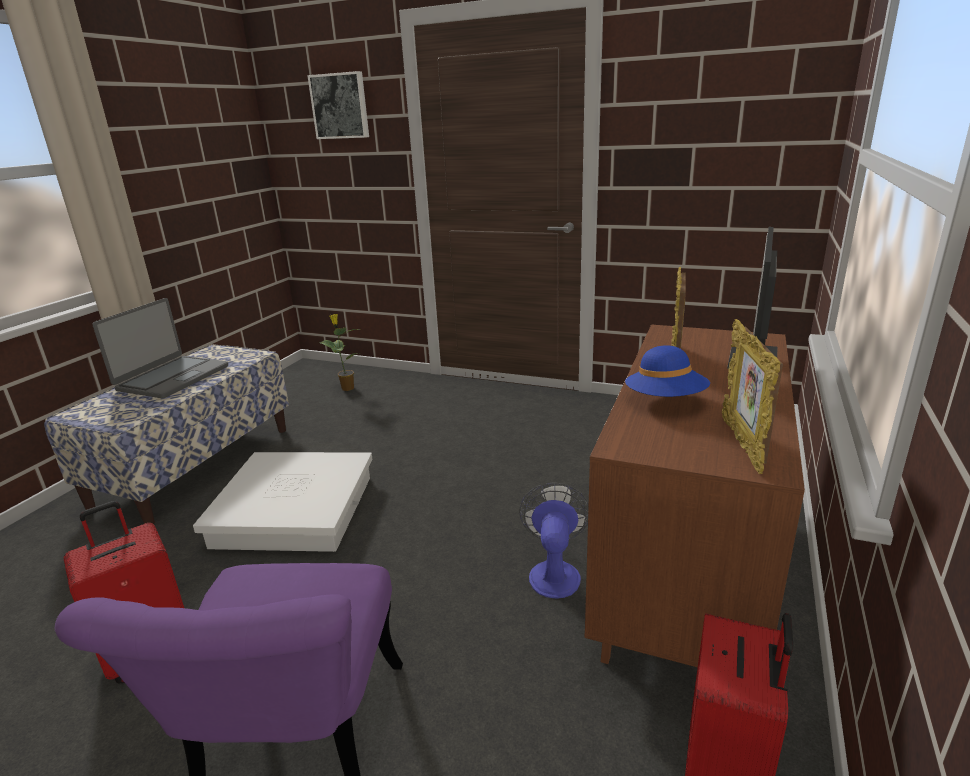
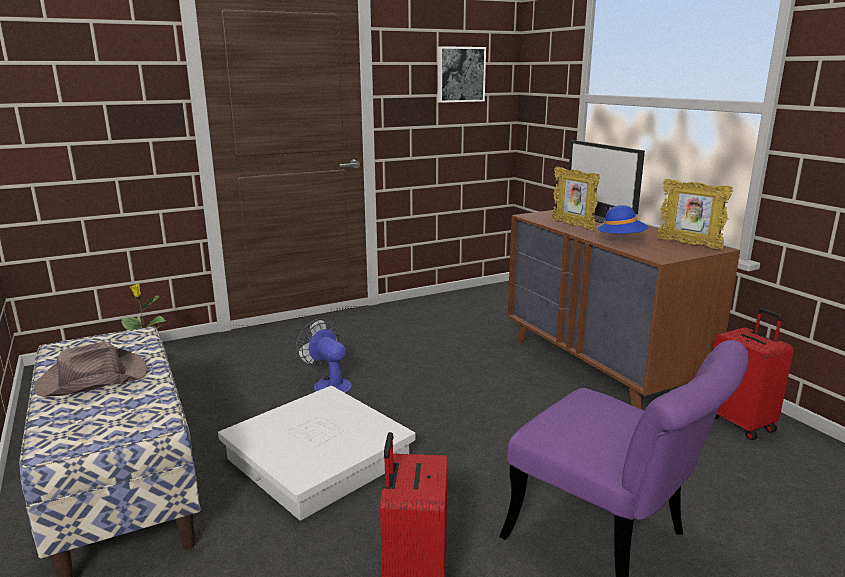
camera: 50 degrees left, 5 degrees down
laptop [92,298,228,399] -> brown hat [33,342,147,397]
picture [307,71,369,139] -> picture moved to [437,46,486,103]
fan [519,482,589,599] -> fan moved to [296,318,352,393]

